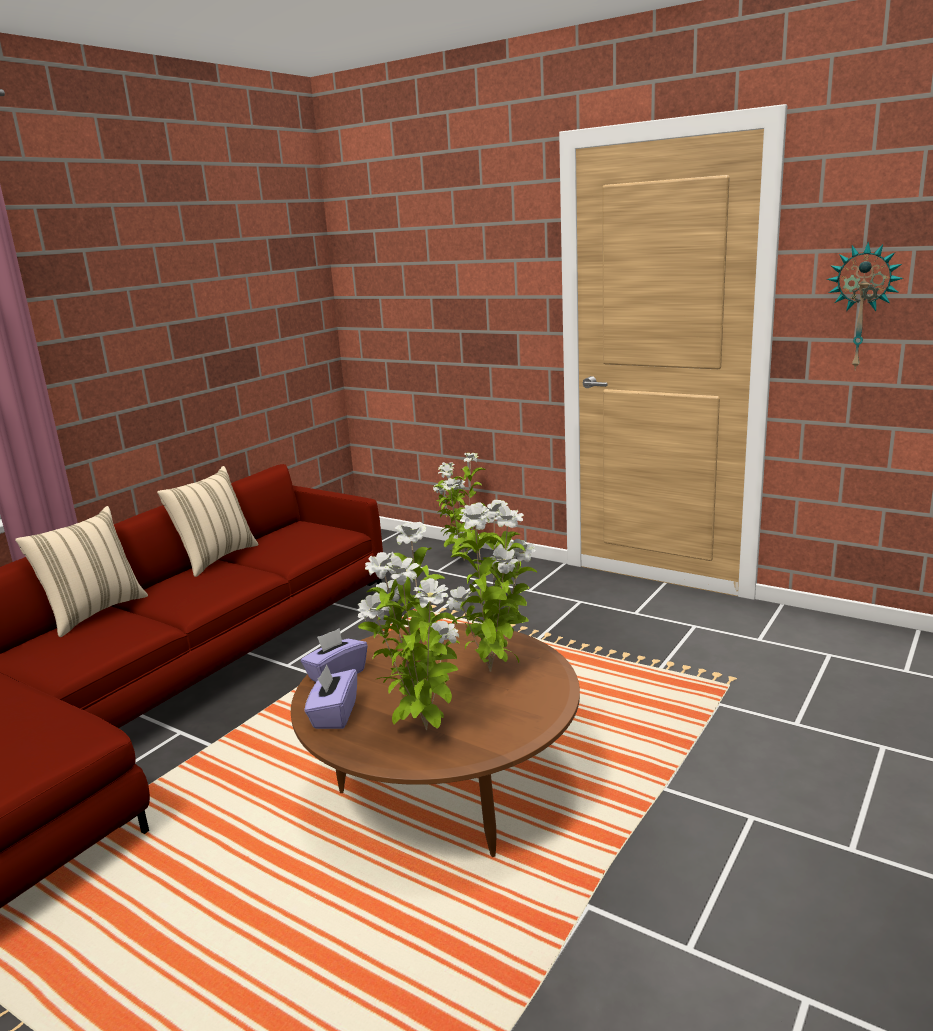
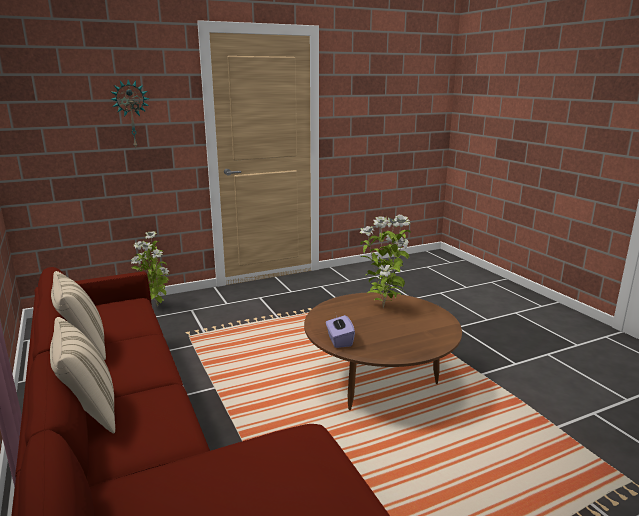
camera: 60 degrees left, 0 degrees up
purple tissue box [304,664,357,729] -> none
potted plant [358,522,460,730] -> none
wall clock [827,242,903,371] -> wall clock moved to [110,80,150,148]

